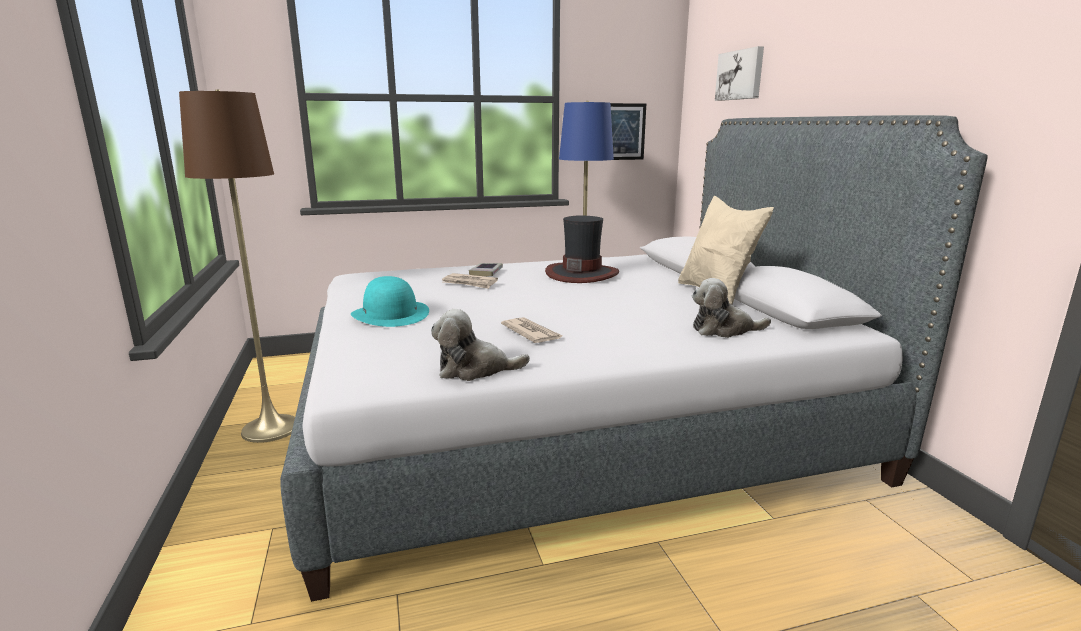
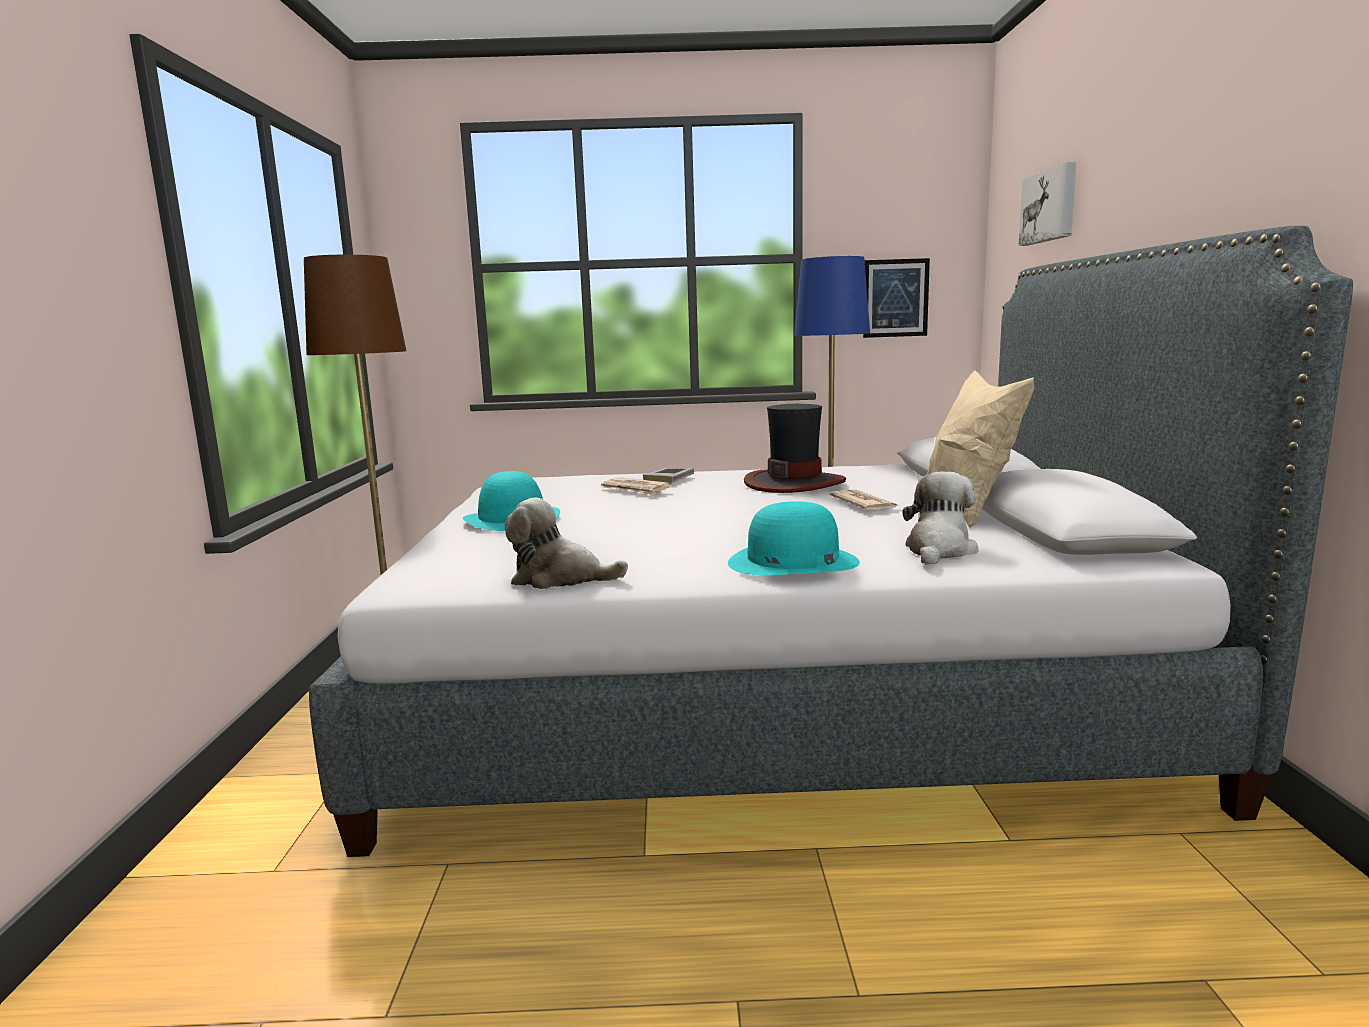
camera: 15 degrees right, 5 degrees down
newspaper [501,317,563,343] -> newspaper moved to [829,490,901,509]
plush toy [692,278,771,338] -> plush toy turned 105 degrees clockwise [902,472,978,565]
none -> turquoise hat [728,501,860,575]

